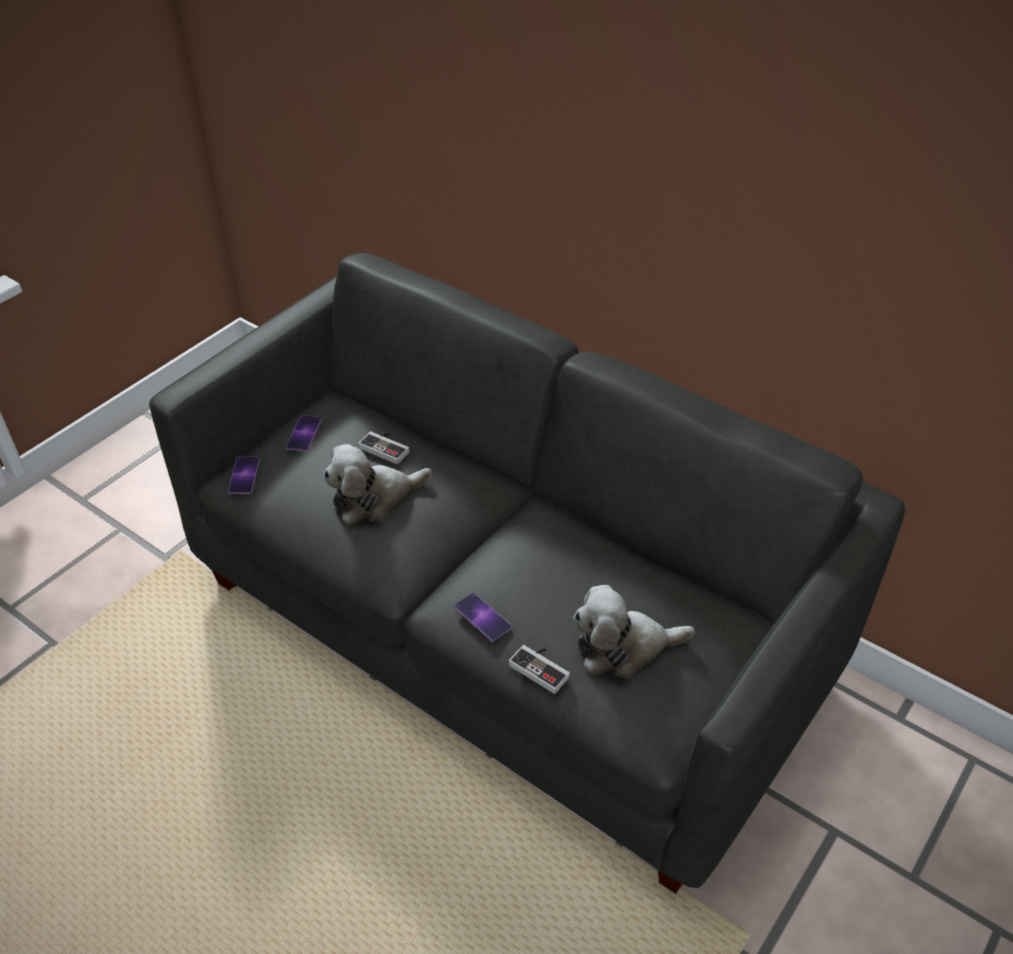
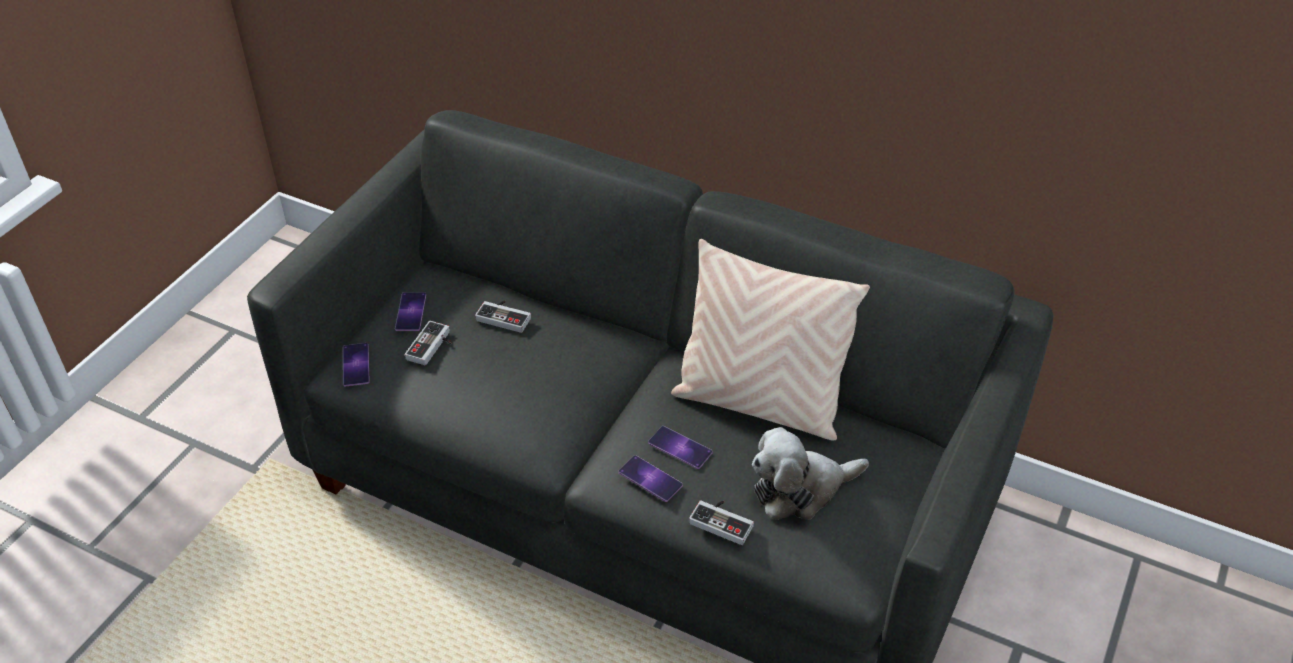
camera: 10 degrees left, 0 degrees up
plush toy [323,444,432,524] -> none
none -> game controller [405,321,452,365]
none -> phone [648,426,713,469]
none -> beige pillow [671,239,870,441]

